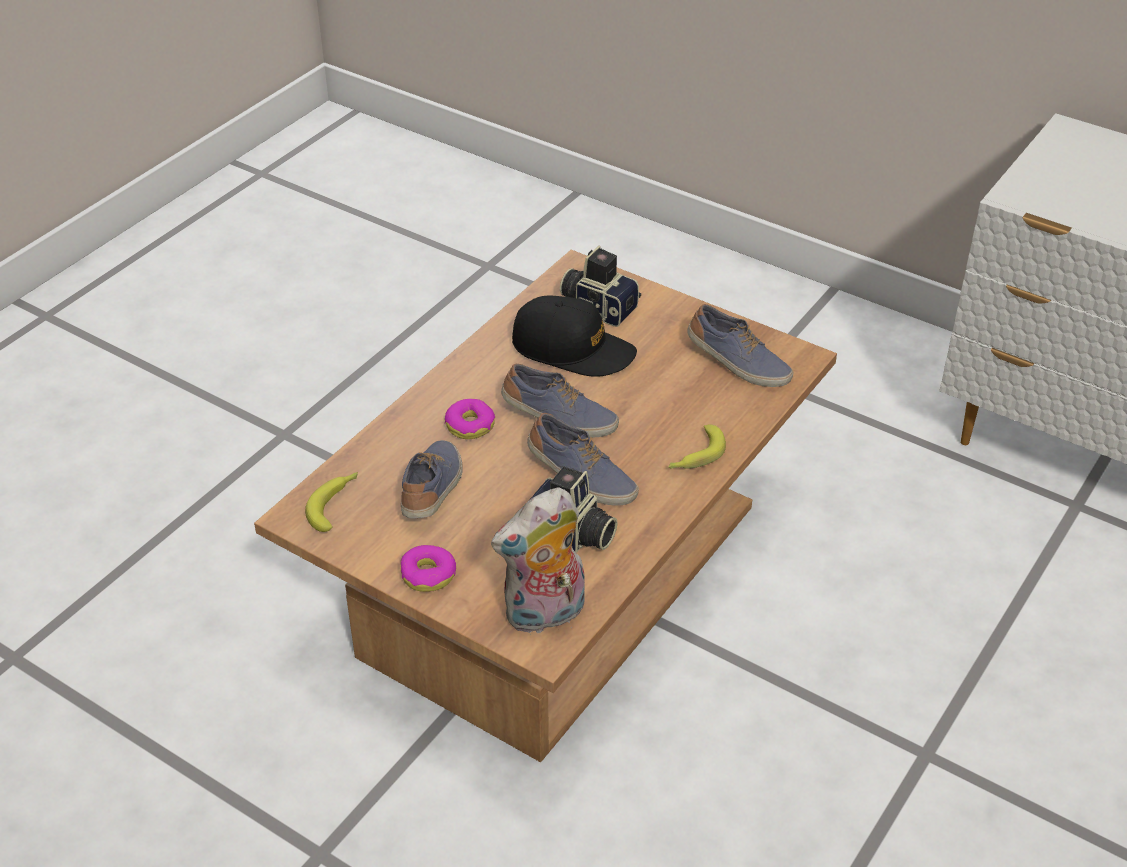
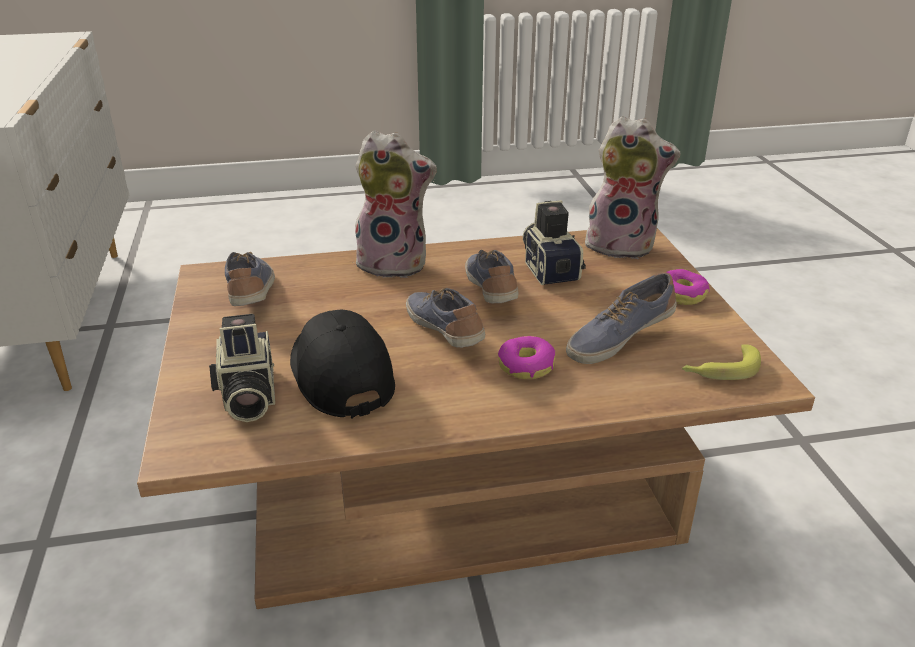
camera: 135 degrees left, 10 degrees down
banana [668,425,726,469] -> plush toy [351,130,437,278]

